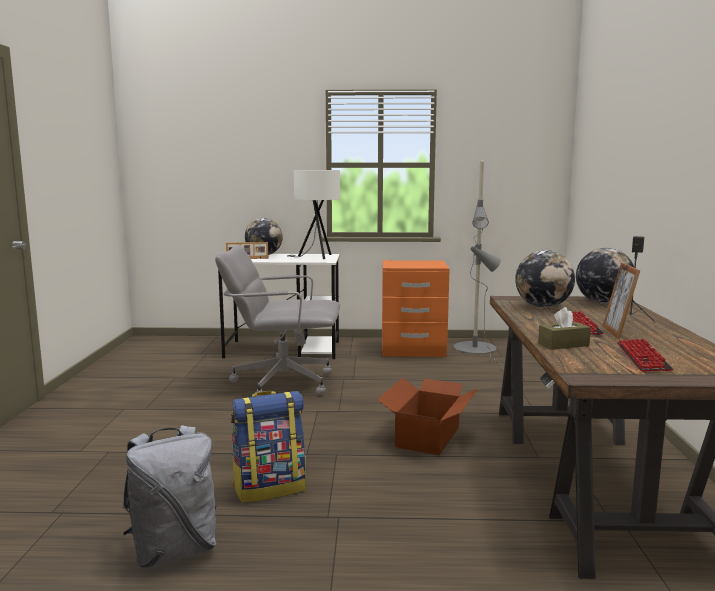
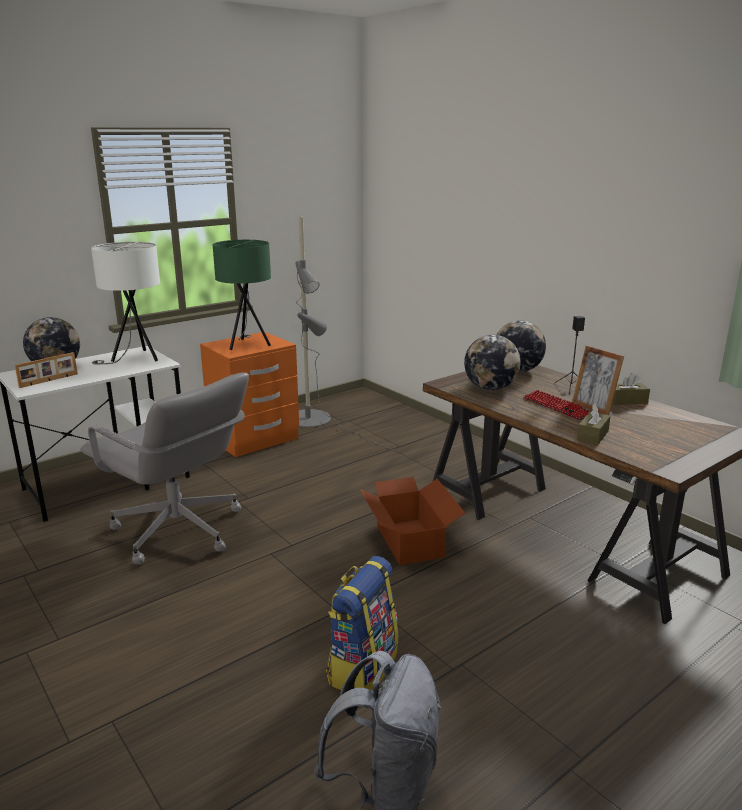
camera: 40 degrees left, 10 degrees up
grey office chair [215,245,340,396] -> grey office chair turned 105 degrees counterclockwise [80,373,249,564]
keyboard [617,339,673,371] -> none
none -> green table lamp [213,240,271,350]
none -> brown tissue box [612,373,650,405]

